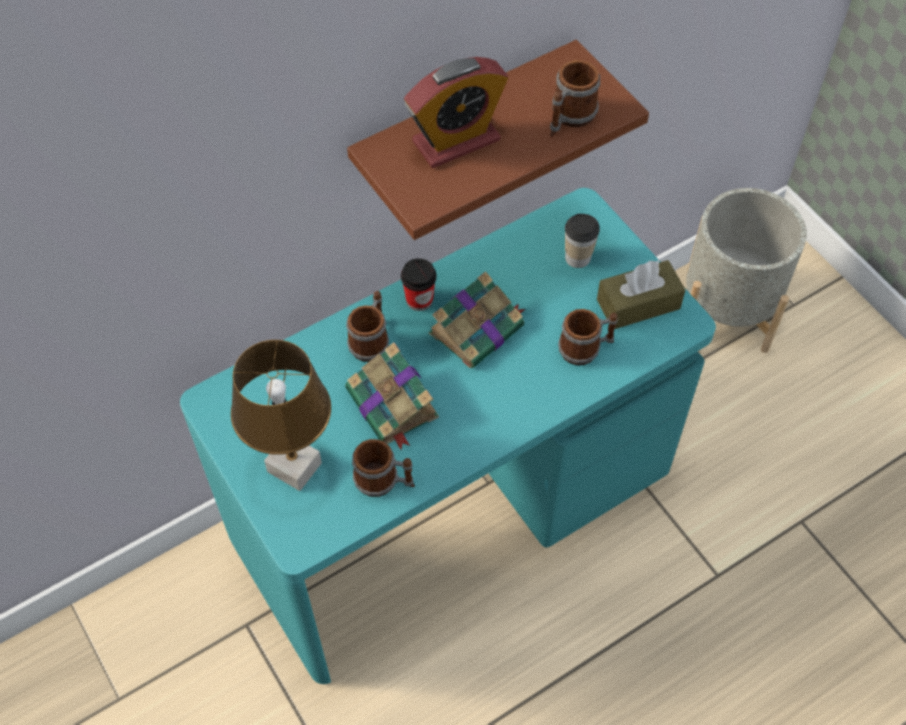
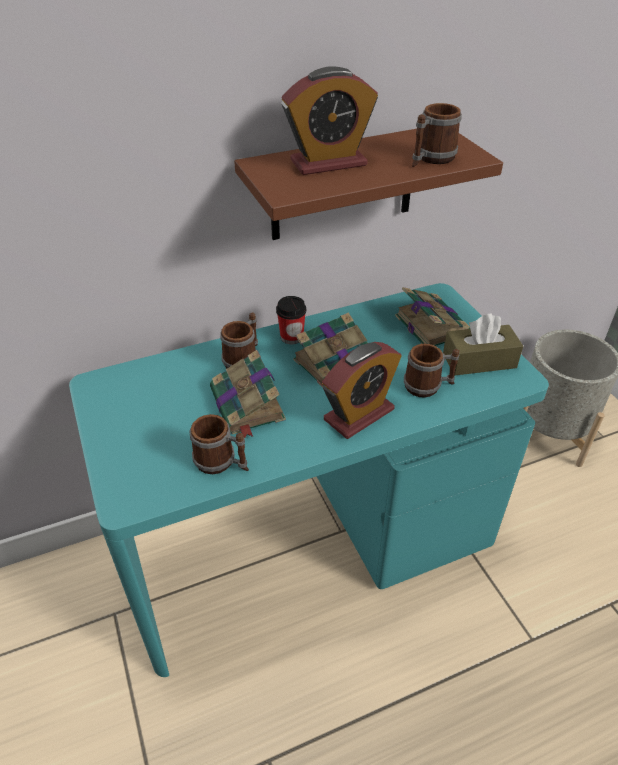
camera: 10 degrees right, 15 degrees down
brown table lamp [231,340,331,491] -> none
cup [565,214,600,268] -> book [395,287,470,346]
none -> alarm clock [322,342,401,439]

